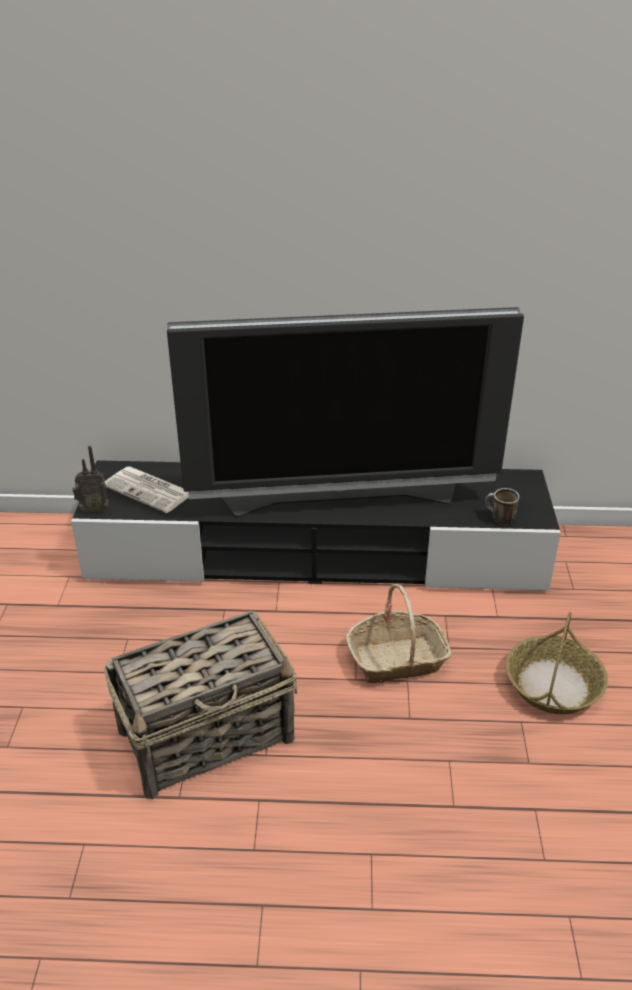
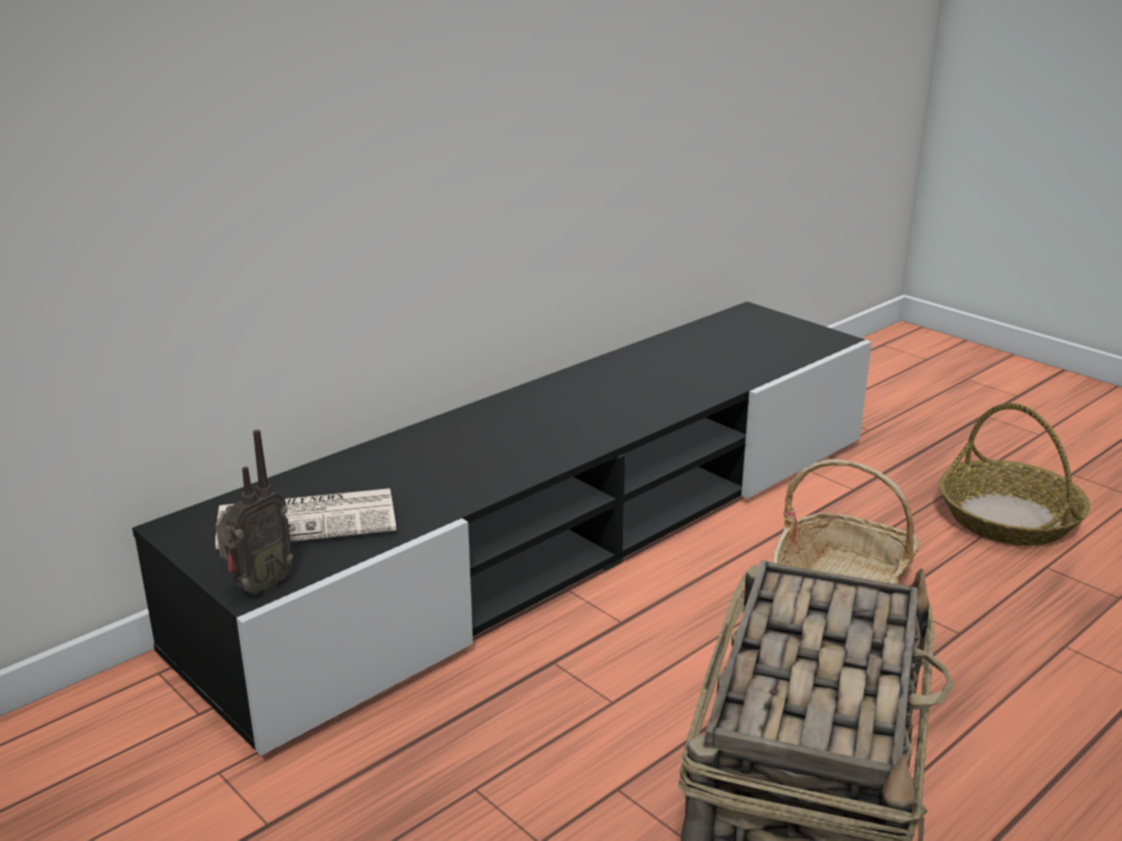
camera: 45 degrees left, 10 degrees down
television [167,307,524,517] -> none
mug [485,488,519,525] -> none

